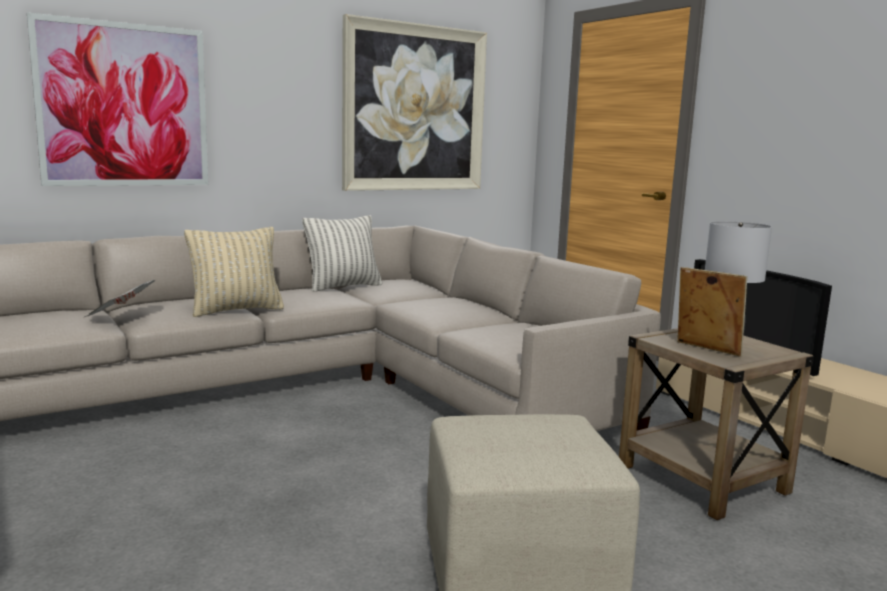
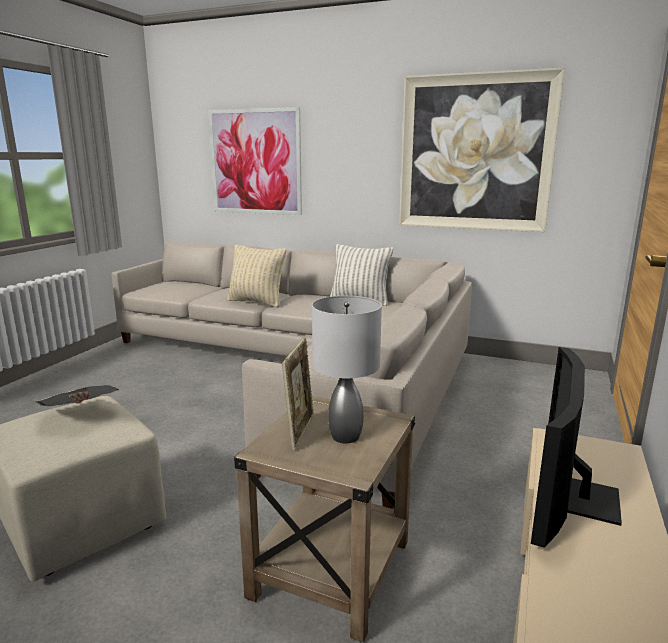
camera: 55 degrees right, 5 degrees up
newspaper [84,279,156,317] -> newspaper moved to [35,385,119,406]

